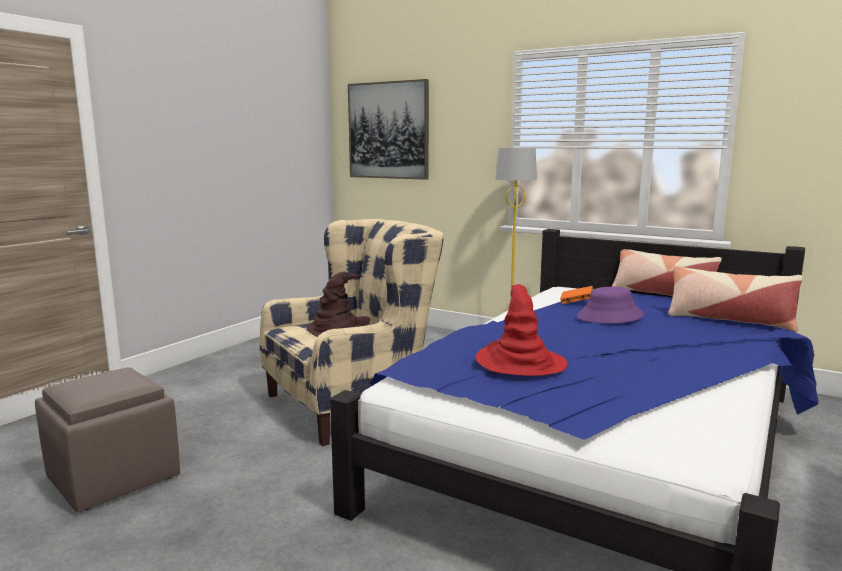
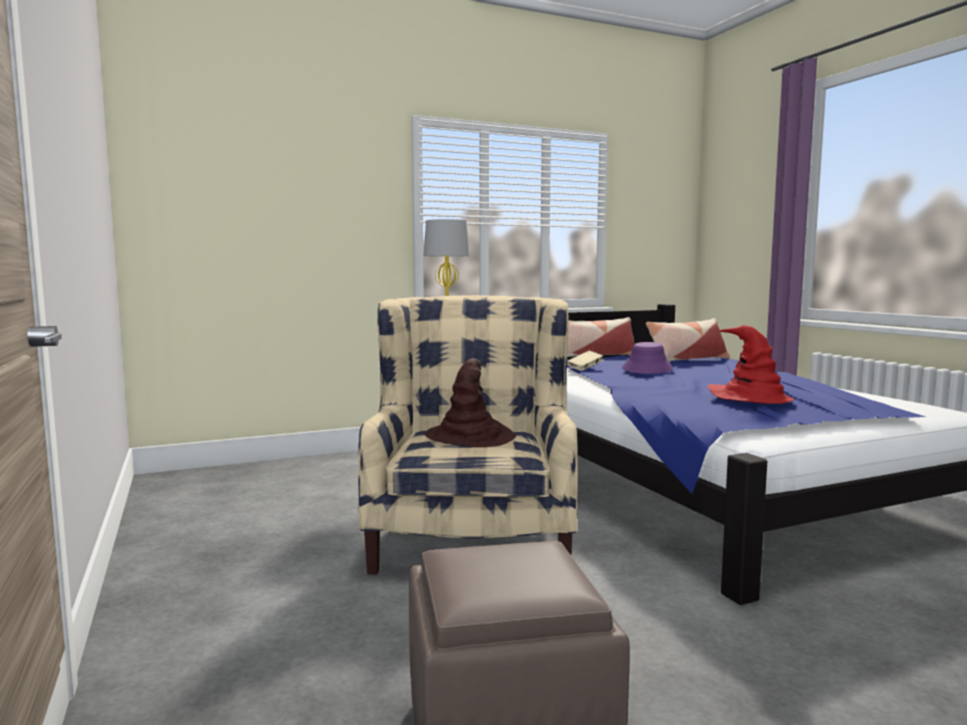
camera: 55 degrees left, 5 degrees down
picture [348,79,429,180] -> none
orange book [560,286,594,304] -> beige book [567,351,603,371]

